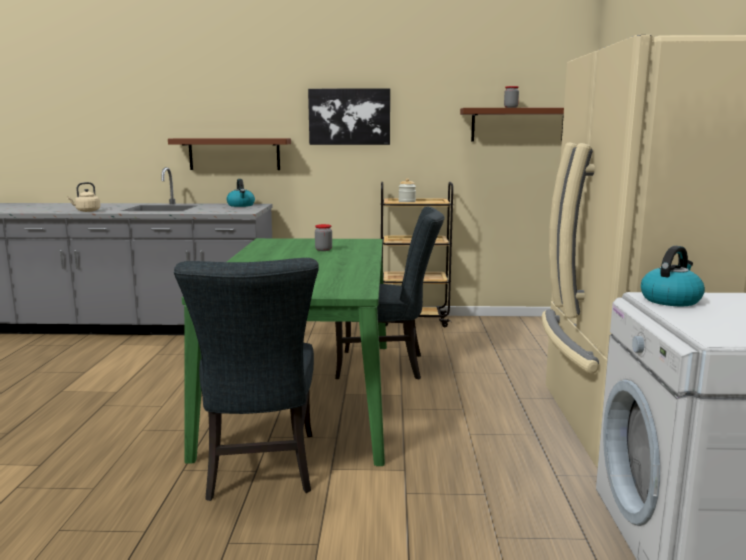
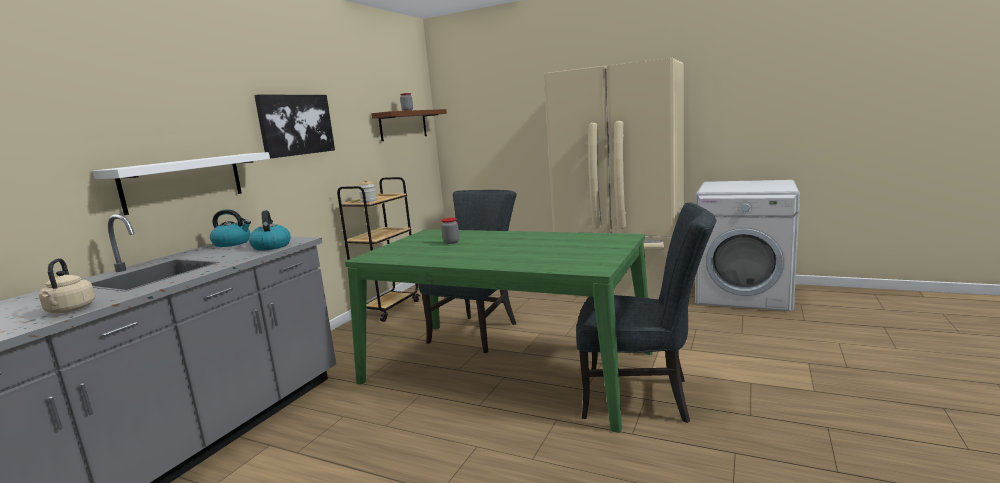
camera: 65 degrees left, 0 degrees up
brown shelf [168,138,291,170] -> white shelf [93,152,270,215]
kettle [641,246,705,306] -> kettle moved to [249,210,291,251]

